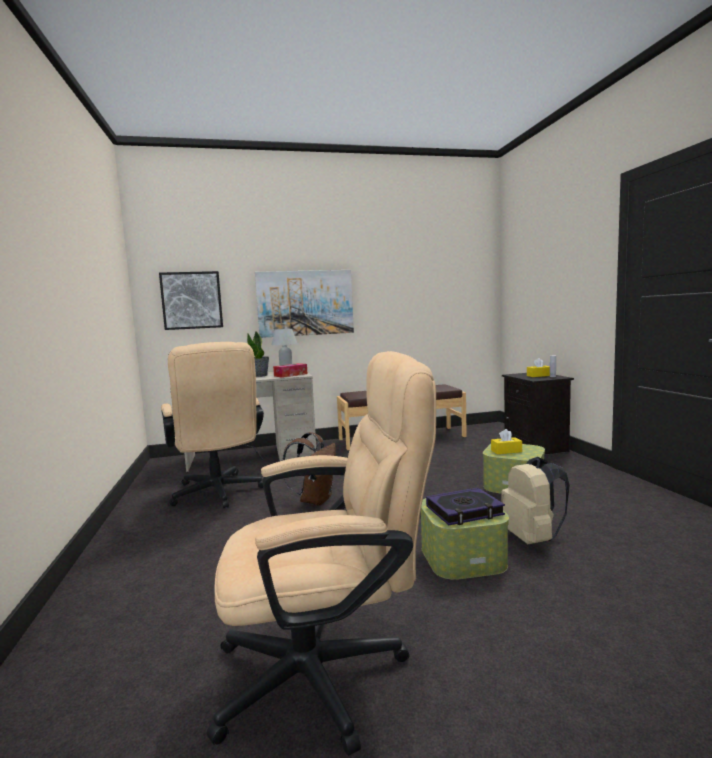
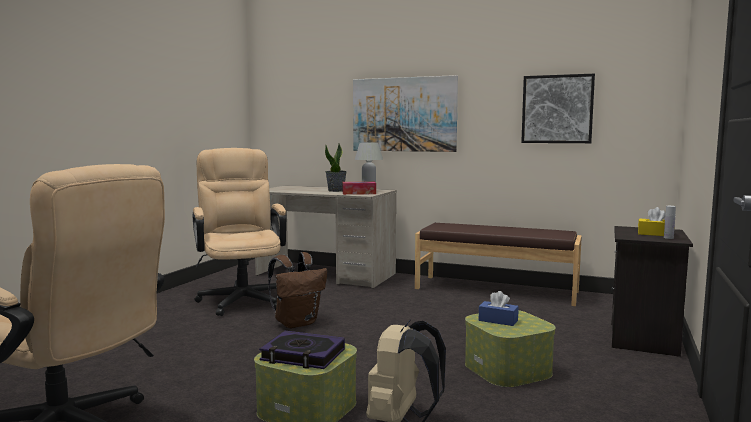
camera: 35 degrees right, 0 degrees up
picture [159,271,223,330] -> picture moved to [521,74,595,143]
beige office chair [161,342,264,508] -> beige office chair turned 150 degrees clockwise [192,148,287,316]
yellow tissue box [491,429,522,454] -> blue tissue box [479,291,519,326]

